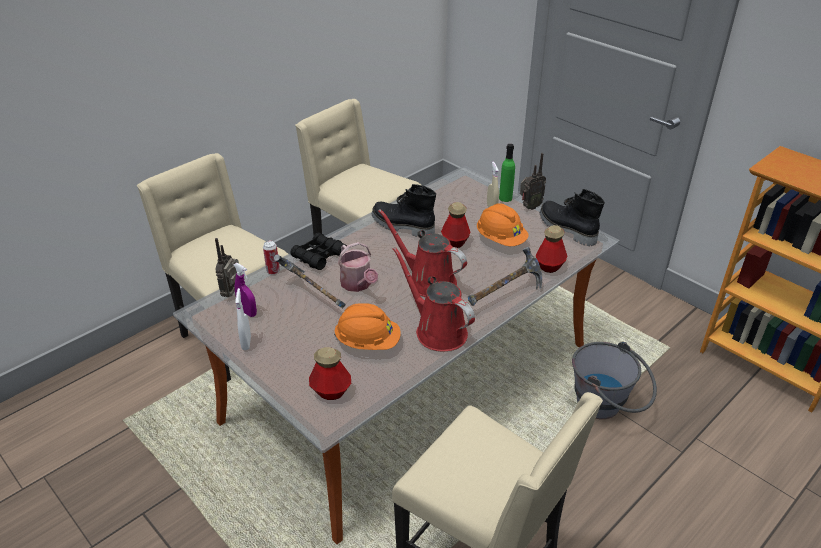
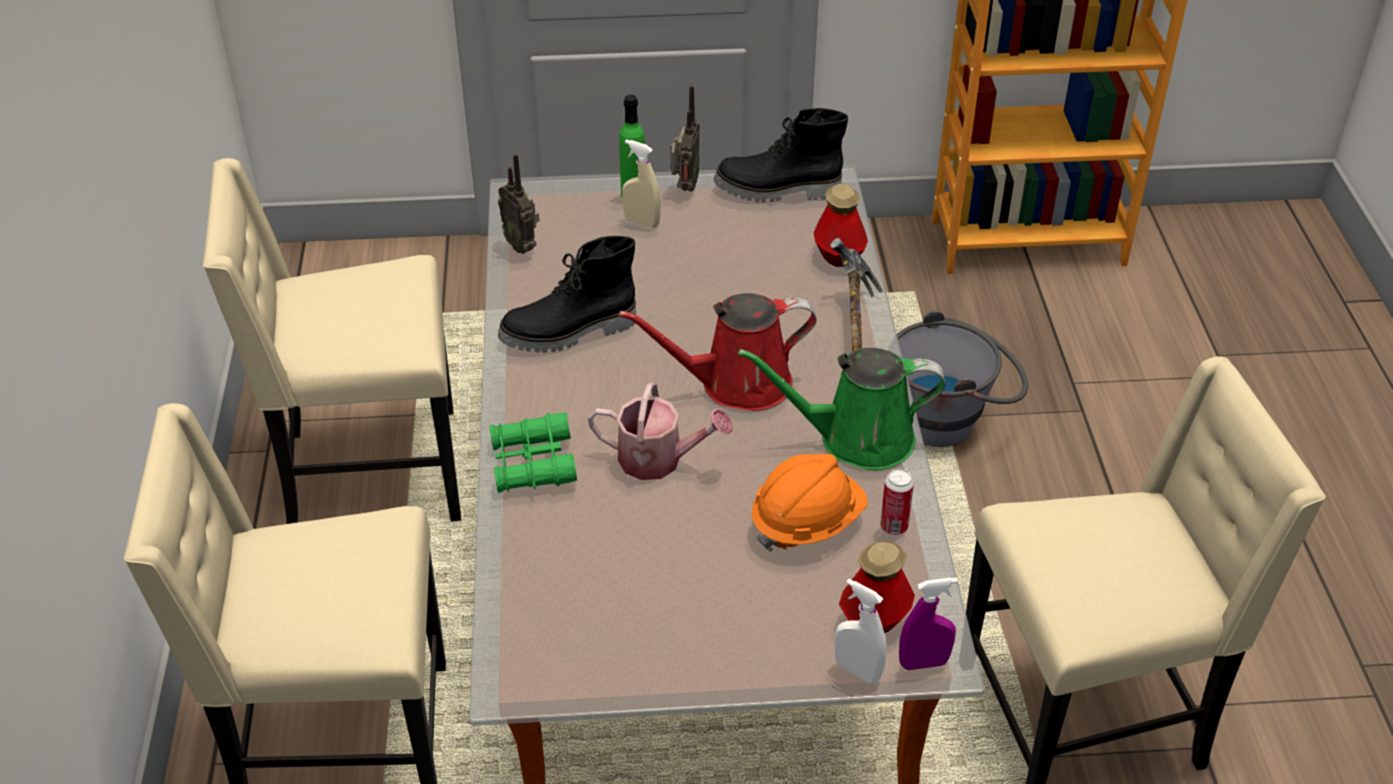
camera: 50 degrees left, 5 degrees up
radio [215,238,239,297] -> radio moved to [498,153,540,254]
purple spray bottle [234,263,257,317] -> purple spray bottle moved to [899,577,958,670]
white spray bottle [235,288,251,350] -> white spray bottle moved to [835,579,887,683]
can [263,241,280,275] -> can moved to [880,469,914,535]
hammer [274,254,346,308] -> none
black binoculars [290,233,347,270] -> green binoculars [490,413,577,493]
red watering can [393,247,475,351] -> green watering can [738,348,946,470]
bottle [441,202,470,248] -> none
orange hard hat [477,203,529,246] -> none

